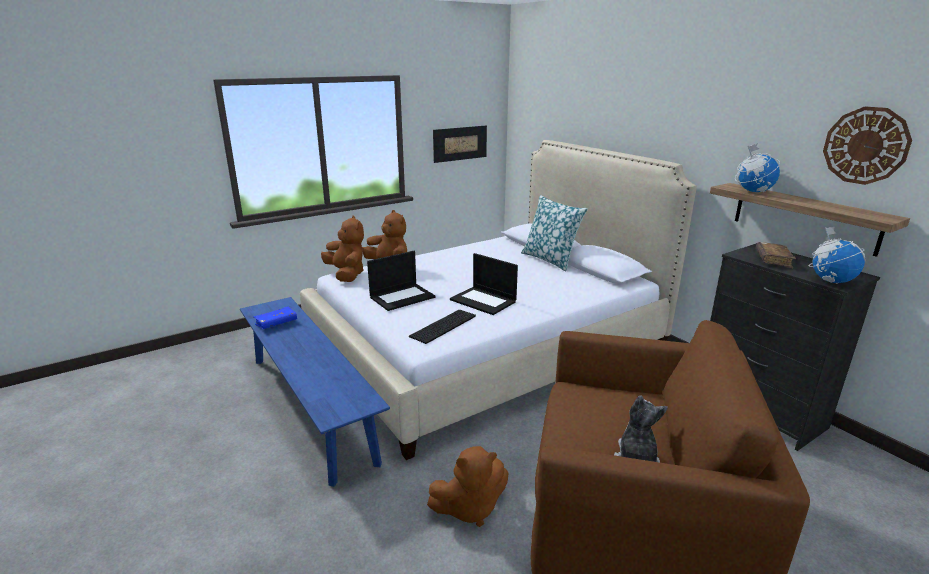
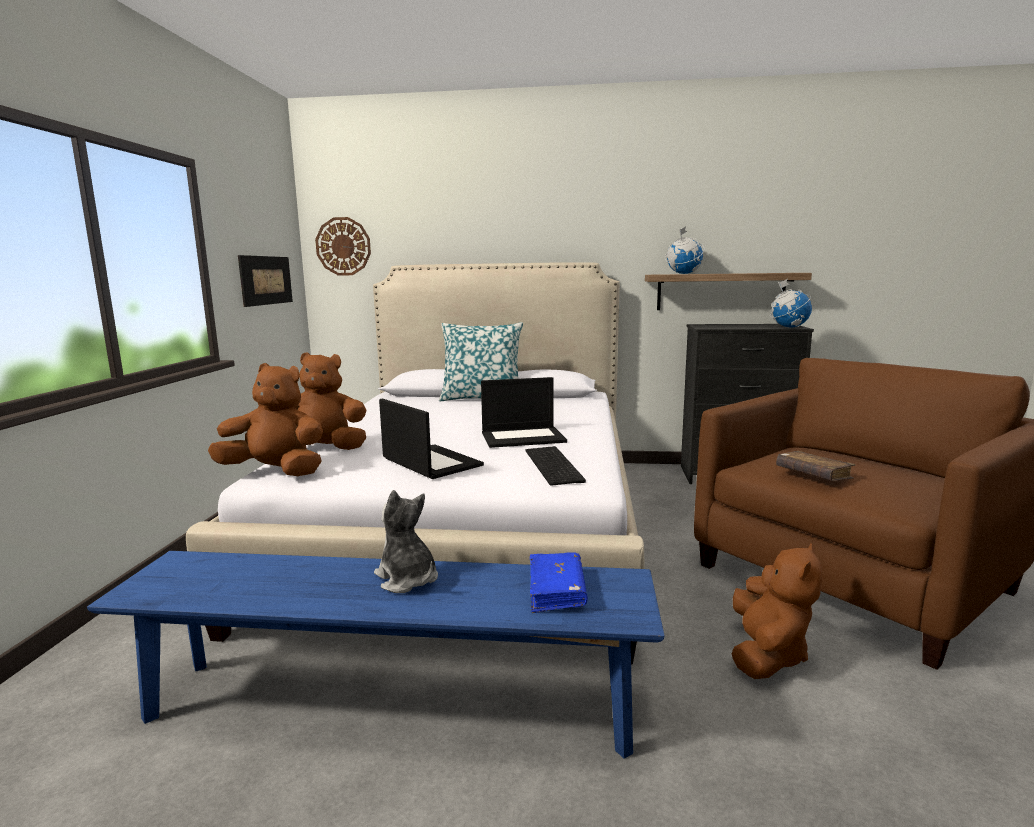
camera: 50 degrees left, 10 degrees down
blue book [253,307,297,329] -> blue book moved to [529,552,588,613]
laptop [367,251,436,311] -> laptop turned 45 degrees counterclockwise [379,398,484,479]
plush toy [614,395,668,463] -> plush toy moved to [374,490,438,593]
brown book [756,242,796,268] -> brown book moved to [776,451,855,481]
wall clock [823,106,912,185] -> wall clock moved to [315,217,371,276]

